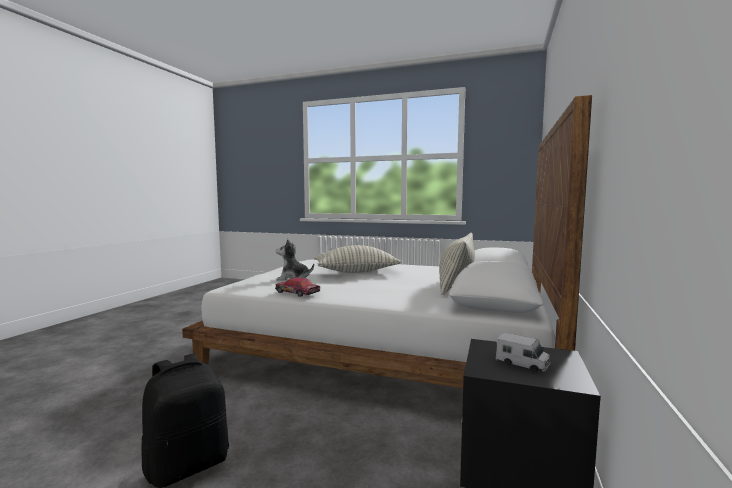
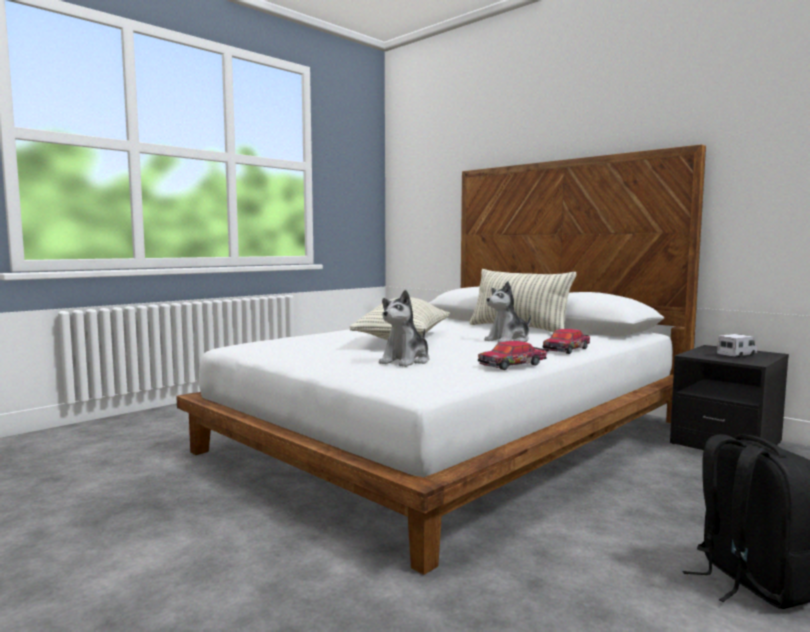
camera: 65 degrees left, 0 degrees up
none -> plush toy [484,281,531,343]
none -> toy car [543,329,590,354]

